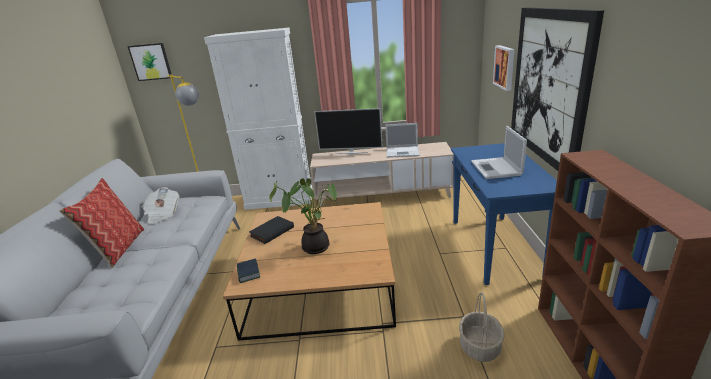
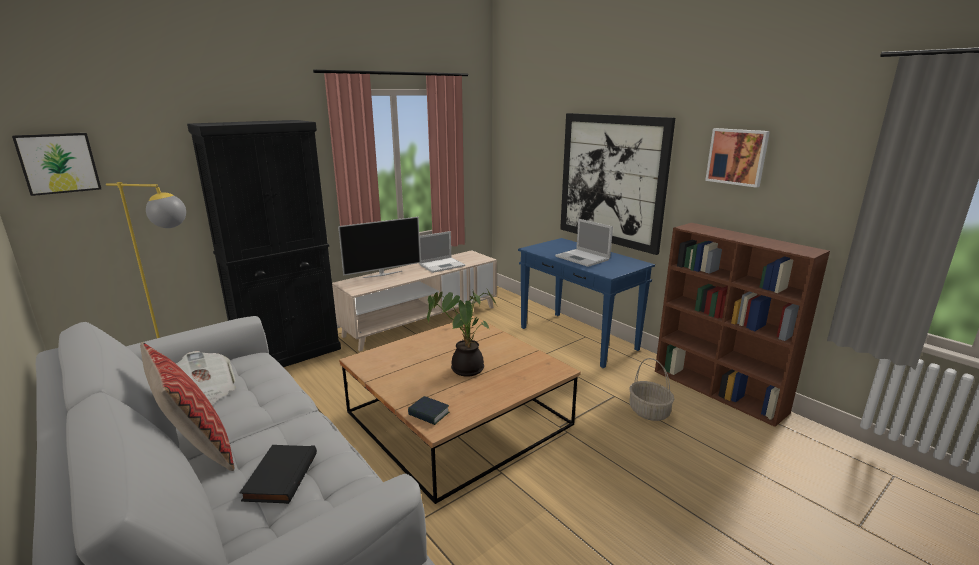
camera: 40 degrees left, 5 degrees down
white cabinet [204,28,313,210] -> black cabinet [187,120,341,367]
black book [249,216,294,244] -> black book moved to [239,445,317,504]
picture [493,45,515,91] -> picture moved to [705,128,770,188]

